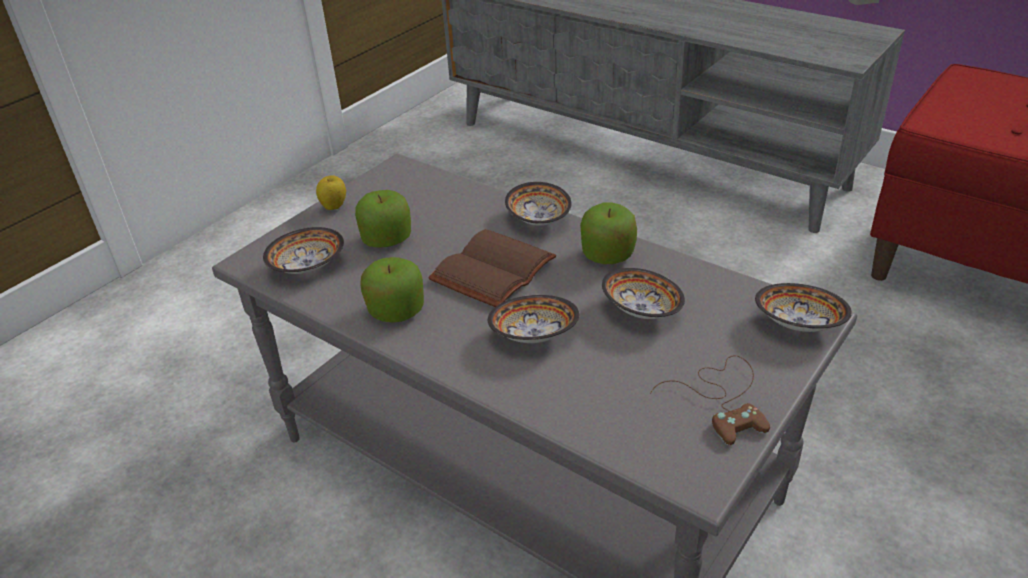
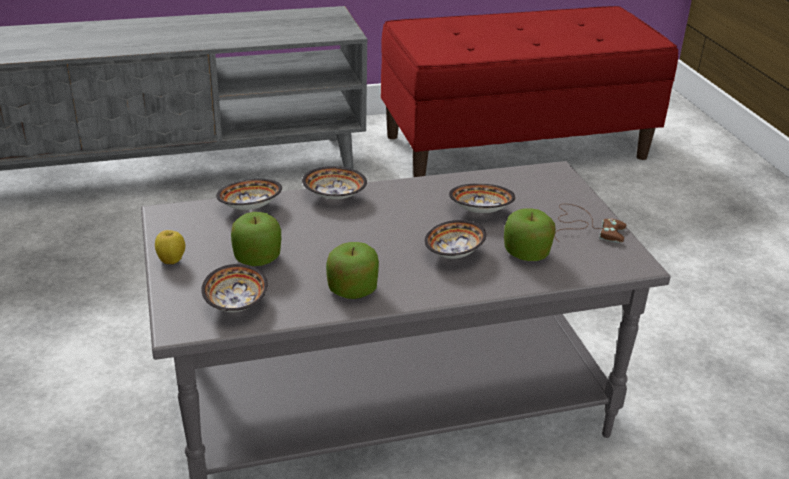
camera: 55 degrees left, 5 degrees down
brown book [428,229,556,307] -> none
apple [580,202,637,264] -> apple moved to [504,208,556,261]
bowl [755,283,852,332] -> bowl moved to [216,179,282,210]

